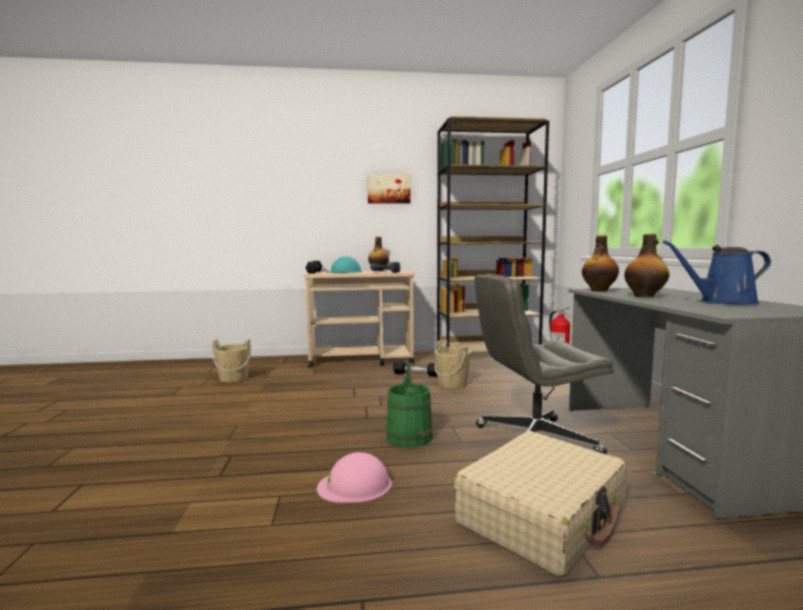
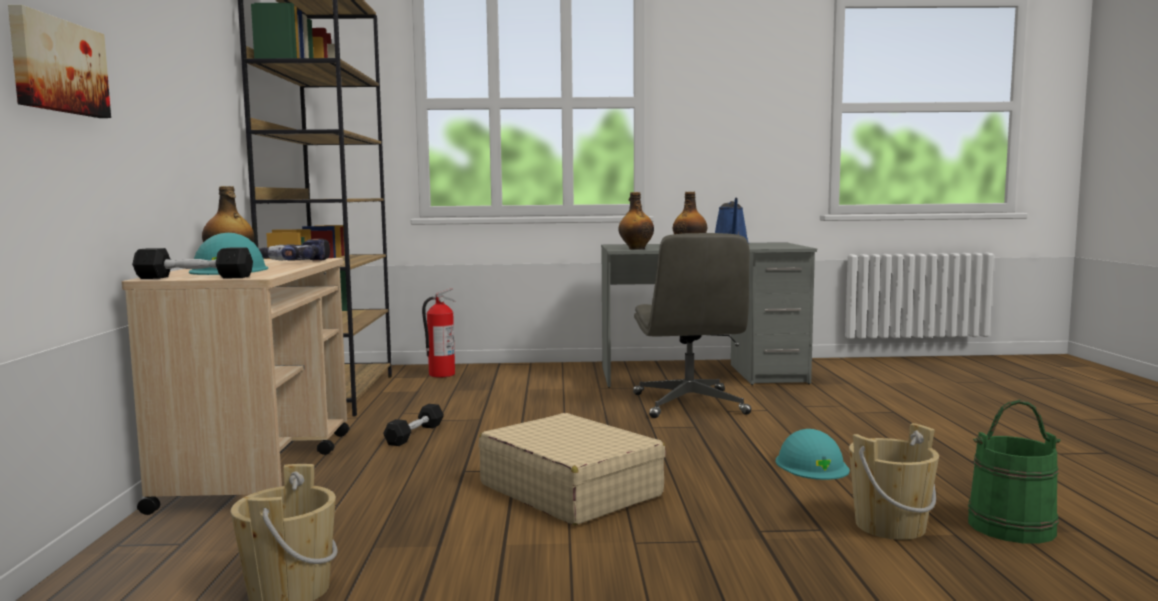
camera: 85 degrees left, 0 degrees up
pink hard hat [317,452,392,503] -> turquoise hard hat [776,429,850,480]
picture [367,174,411,204] -> picture moved to [8,5,111,118]
green bucket [386,362,433,447] -> green bucket moved to [968,399,1060,543]
beige bucket [434,340,471,389] -> beige bucket moved to [849,423,939,540]
beige suitcase [454,431,627,577] -> beige suitcase moved to [479,413,666,525]

